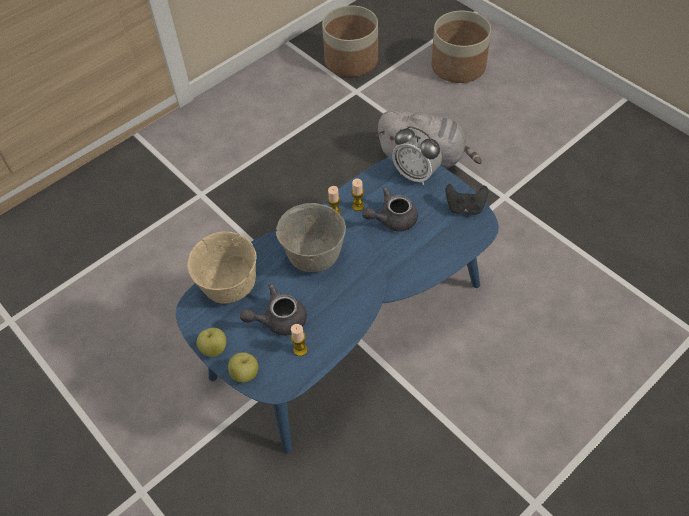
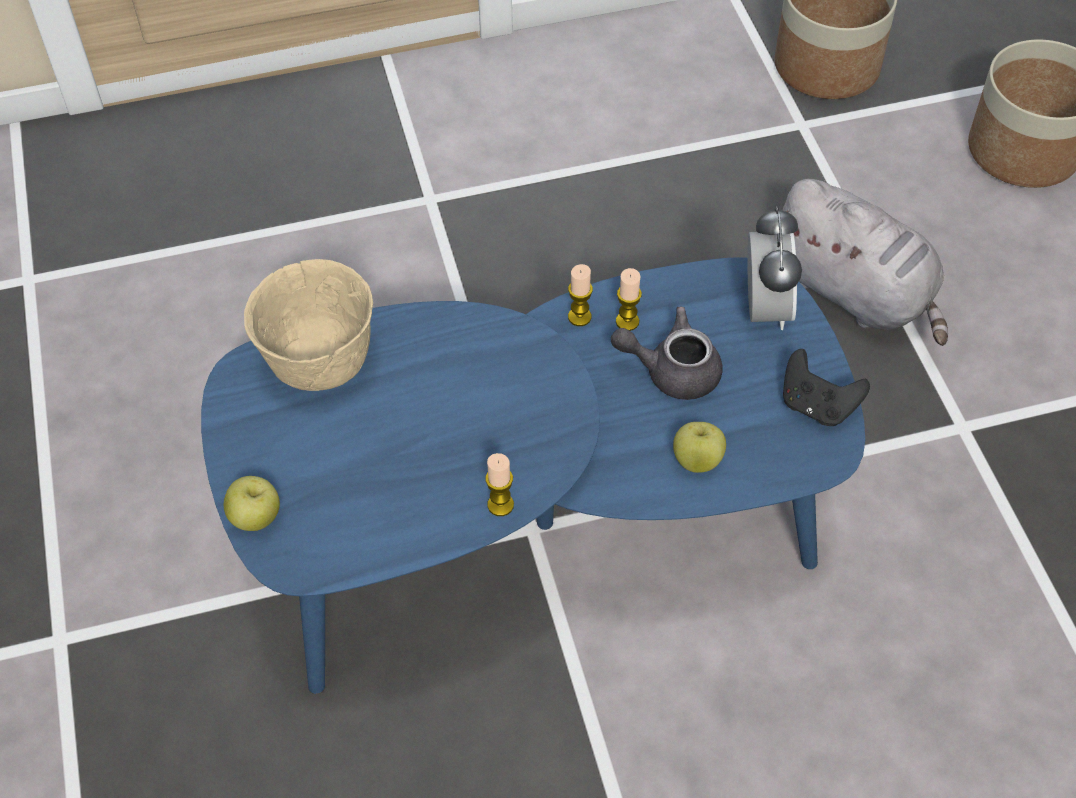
camera: 25 degrees right, 0 degrees up
apple [197,328,226,357] -> apple moved to [673,422,726,473]
grey teapot [240,284,307,336] -> none
grey bowl [276,203,346,272] -> none
candle [291,324,308,356] -> candle moved to [485,453,514,516]
alarm clock [392,126,442,185] -> alarm clock turned 150 degrees counterclockwise [747,206,802,330]

